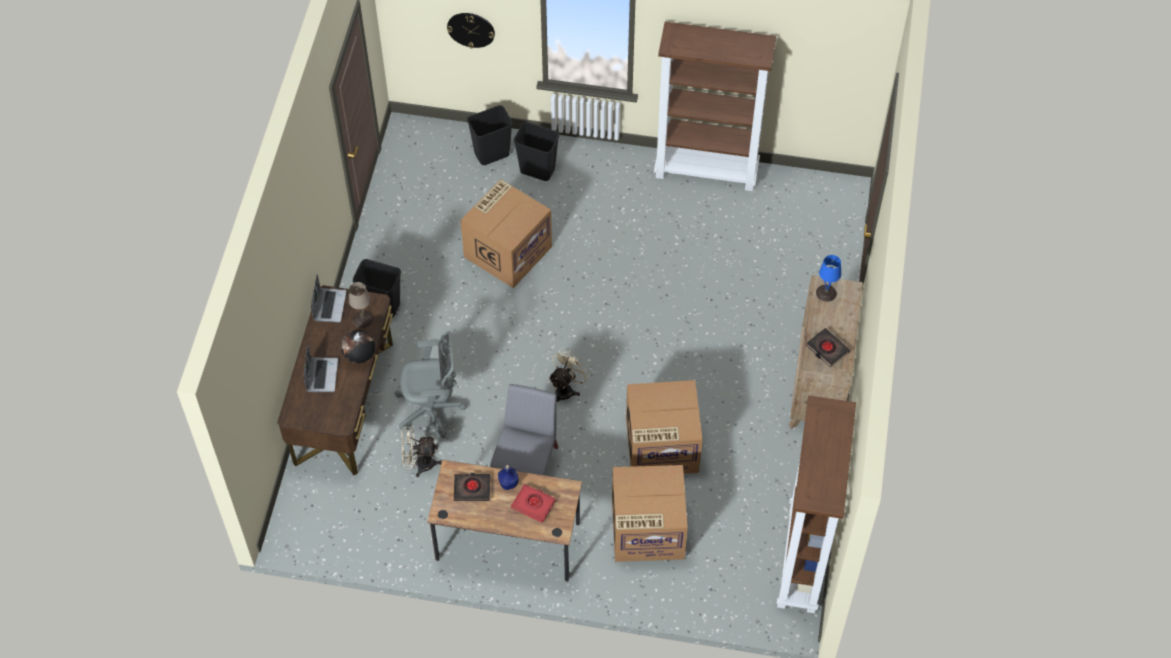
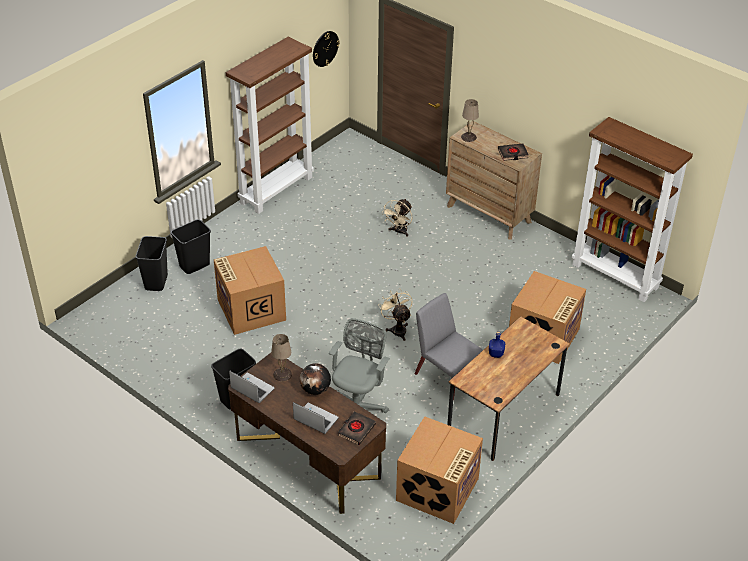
camera: 60 degrees left, 15 degrees down
beige fan [401,427,442,477] -> beige fan moved to [381,199,413,237]
wall clock [447,13,495,49] -> wall clock moved to [313,31,340,67]
black book [454,473,490,501] -> black book moved to [338,411,376,445]
red book [511,484,556,523] -> none
cardboard box [626,380,703,474] -> cardboard box moved to [396,416,483,524]
blue table lamp [816,255,841,302] -> beige table lamp [461,99,479,142]

